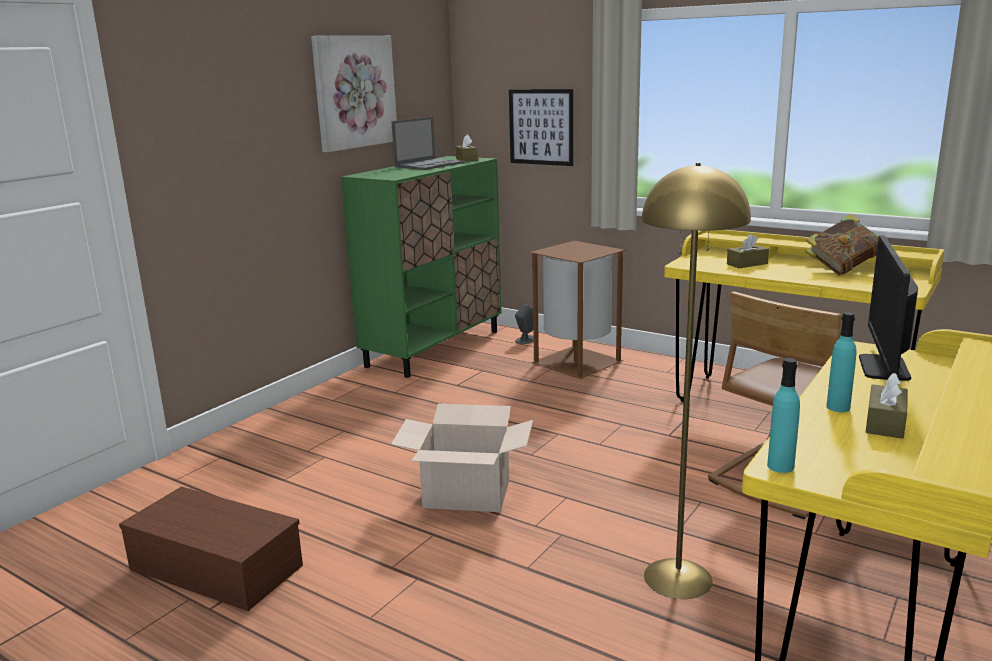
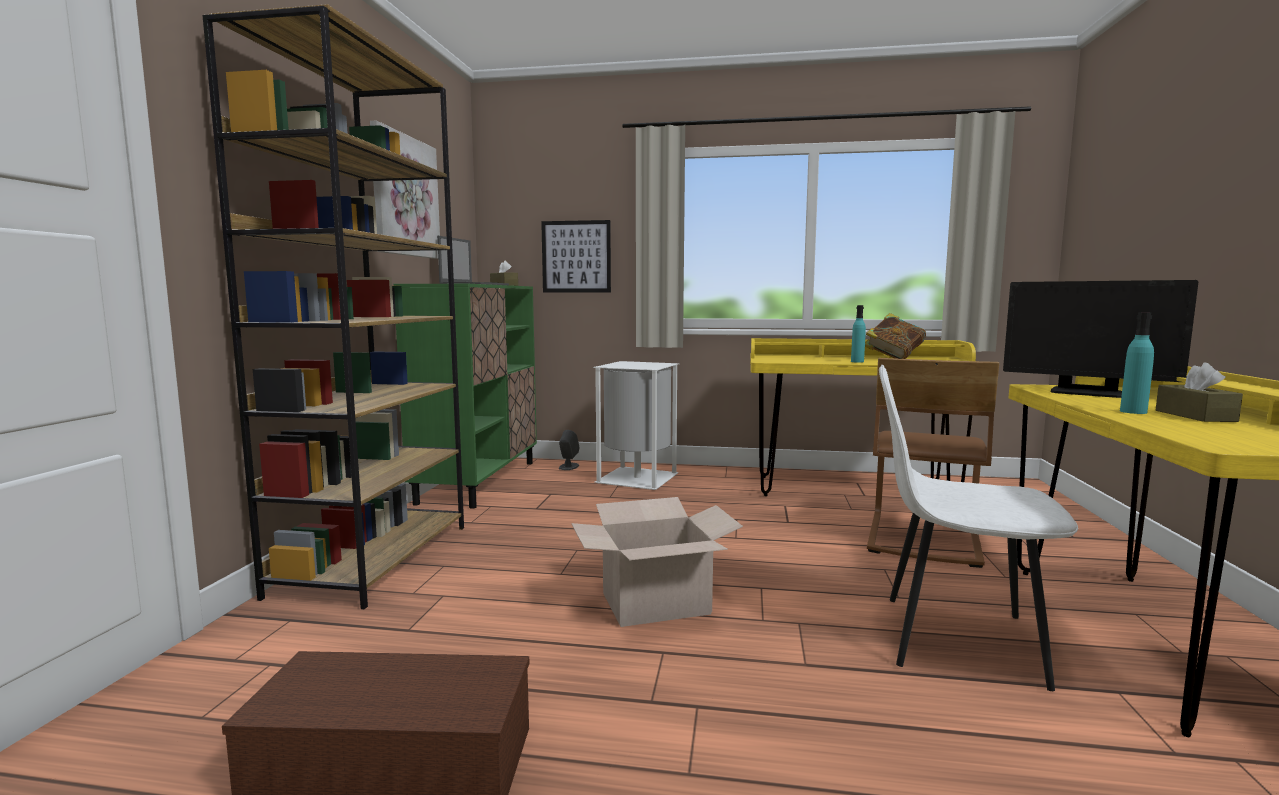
camera: 25 degrees left, 10 degrees down
brown trash can [530,241,626,379] -> white trash can [593,361,680,490]
yellow floor lamp [642,162,751,599] -> white chair [879,365,1078,691]
brown tissue box [727,234,769,268] -> none
turquoise bottle [767,358,800,473] -> turquoise bottle moved to [851,305,866,363]
monitor [859,235,918,381] -> monitor turned 45 degrees counterclockwise [1003,280,1198,398]
none -> brown bookcase [202,4,464,609]

